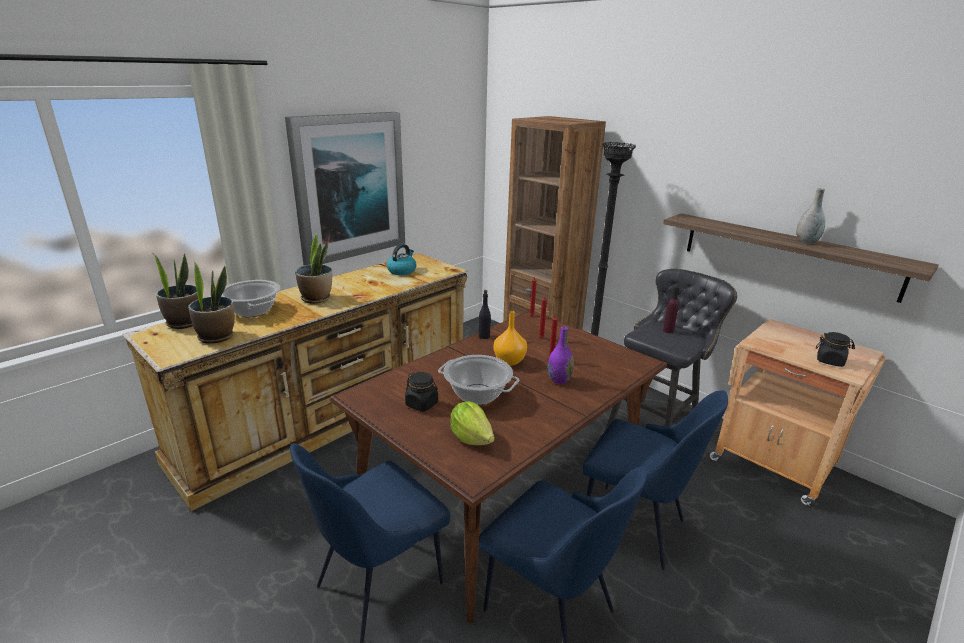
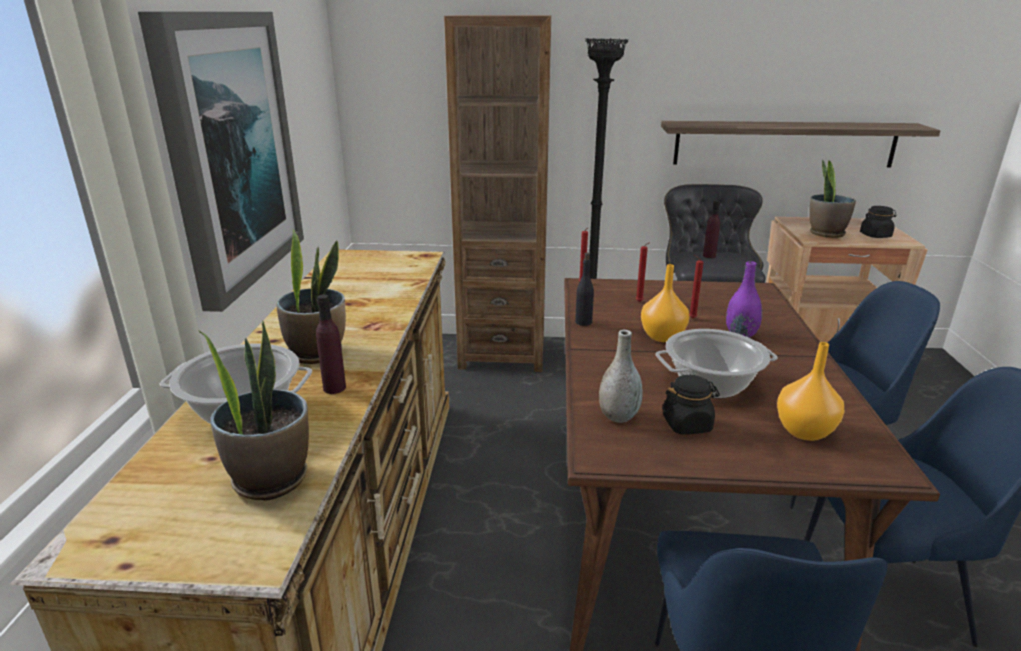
camera: 40 degrees left, 0 degrees up
potted plant [154,253,198,329] -> potted plant moved to [809,160,856,238]
kettle [387,244,416,275] -> none
lettuce [450,401,495,445] -> orange vase [777,342,844,441]
grey vase [796,188,825,244] -> grey vase moved to [599,330,643,423]
none -> purple bottle [316,294,346,394]

